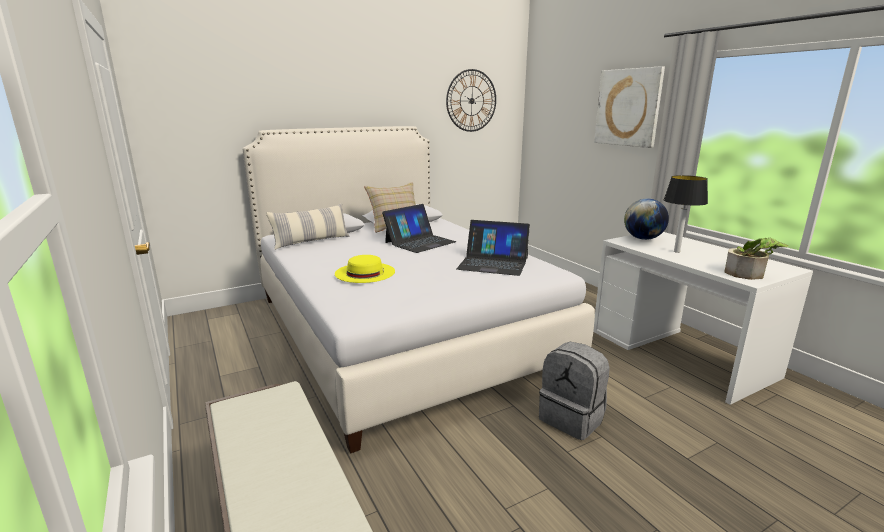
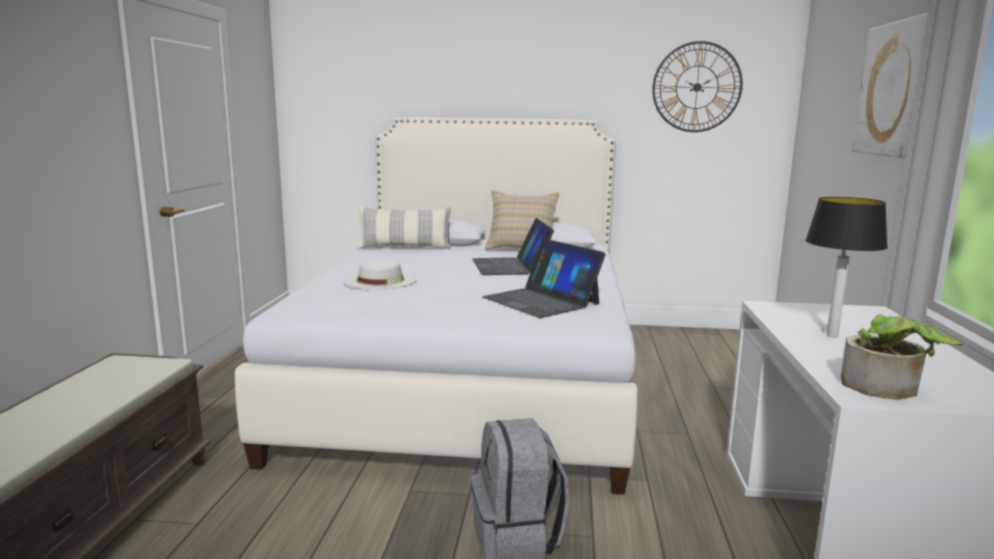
camera: 35 degrees right, 5 degrees down
yellow hat [335,255,395,283] -> white hat [343,259,418,289]
laptop [382,204,456,253] -> laptop turned 90 degrees clockwise [473,218,554,275]
globe [624,198,669,240] -> none

